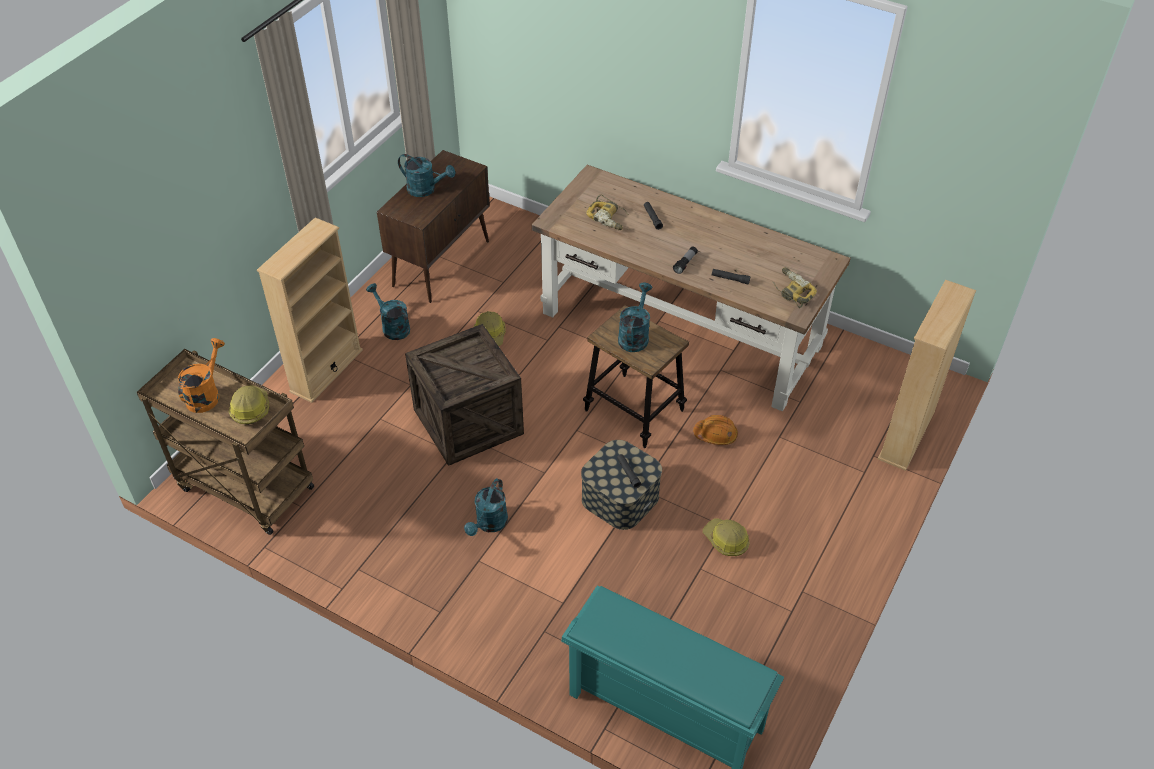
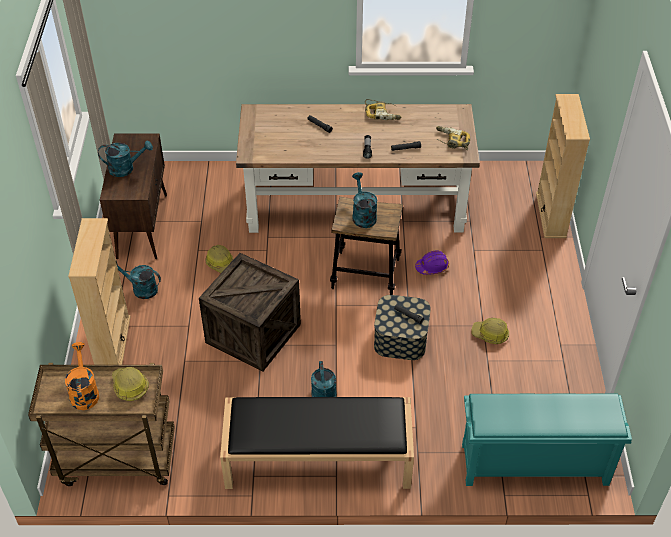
camera: 30 degrees left, 0 degrees up
power drill [586,195,628,230] -> power drill moved to [365,99,402,120]
orange hard hat [693,415,738,445] -> purple hard hat [415,251,449,275]
none -> black bench [220,397,414,489]

